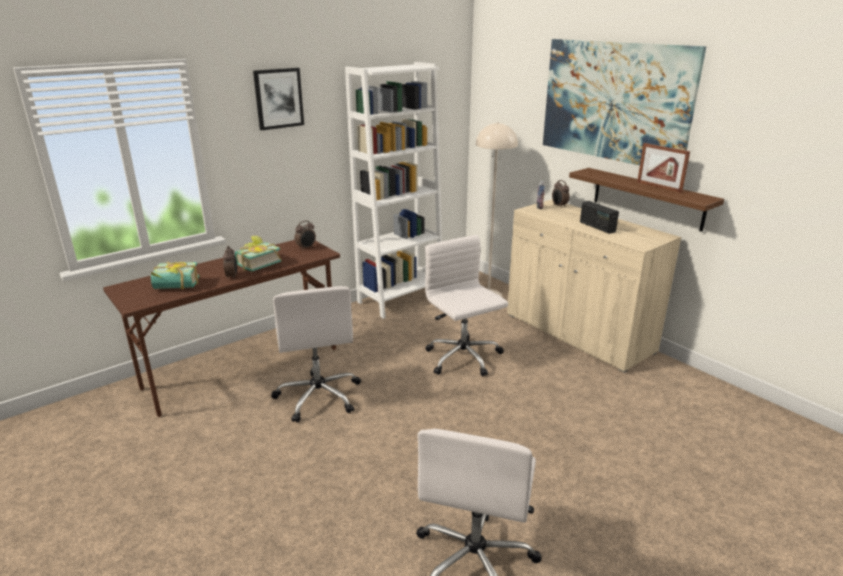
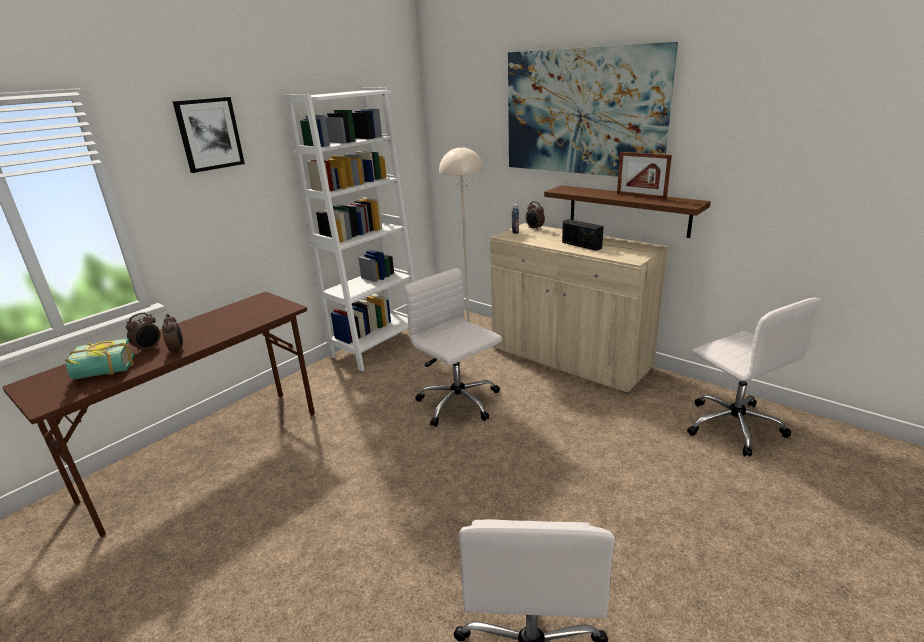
camera: 10 degrees left, 0 degrees up
book [235,236,281,272] -> none
white office chair [271,286,361,423] -> white office chair moved to [687,298,821,456]
alarm clock [294,220,316,250] -> alarm clock moved to [126,312,160,353]

